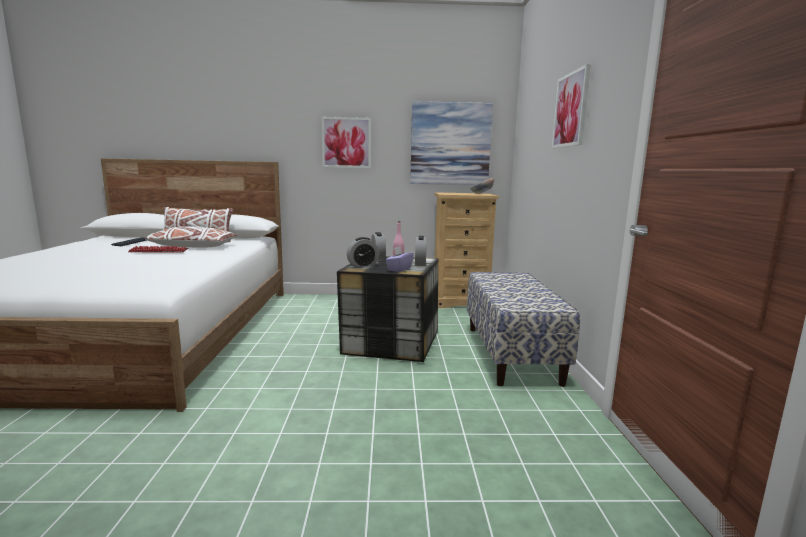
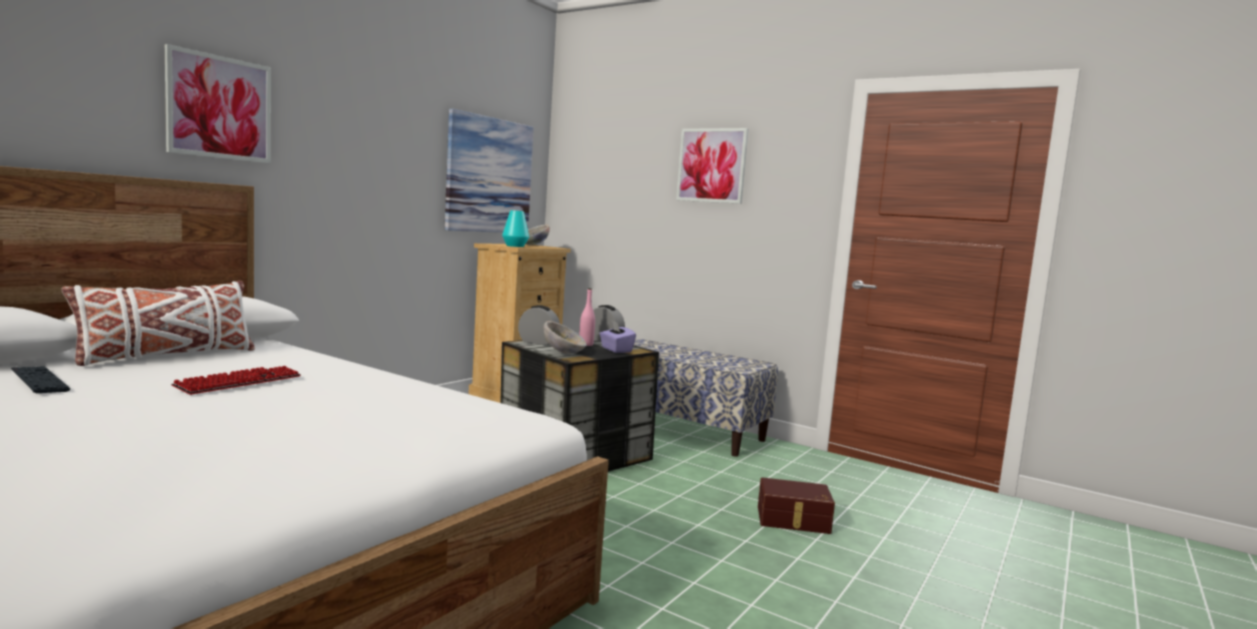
camera: 55 degrees left, 5 degrees down
white pillow [145,226,237,248] -> none
picture [321,117,371,168] -> picture moved to [165,44,271,163]
alarm clock [347,237,379,267] -> bowl [543,321,587,354]
none -> turquoise vase [502,210,529,247]
none -> brown storage box [758,478,835,534]

